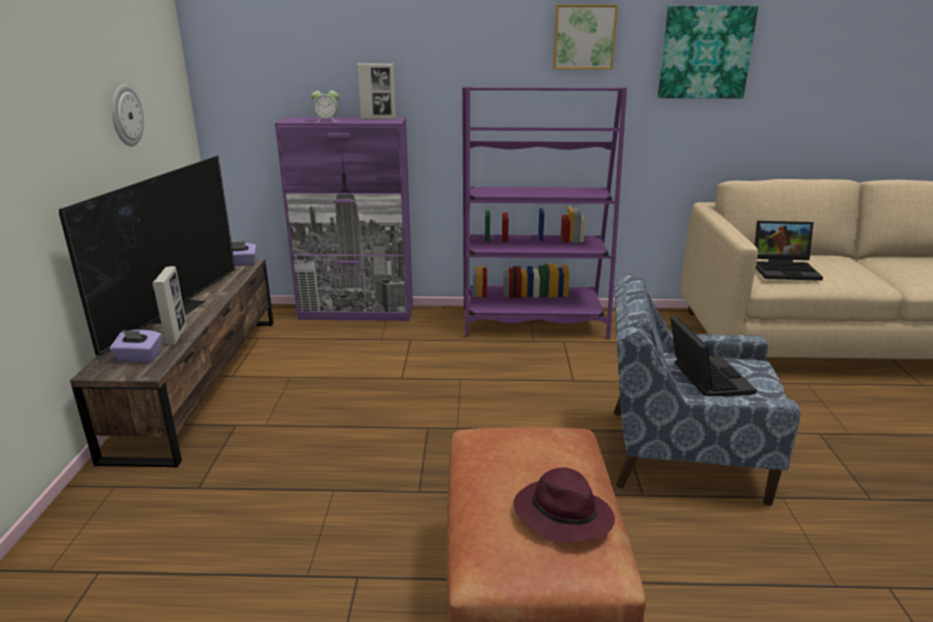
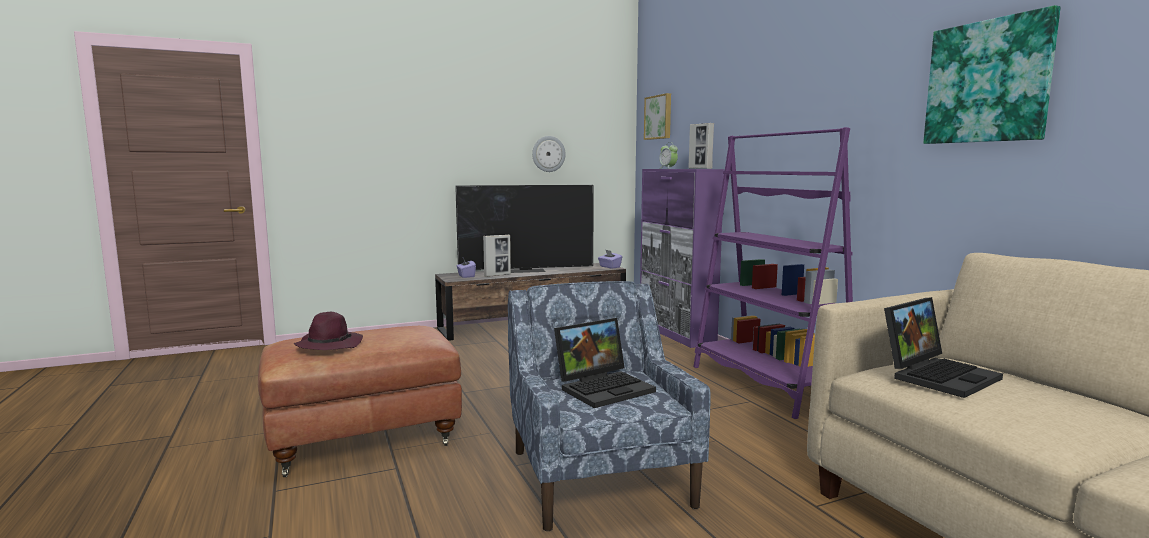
camera: 65 degrees right, 15 degrees down
picture [553,5,618,70] -> picture moved to [644,93,671,140]
laptop [755,221,823,281] -> laptop turned 105 degrees counterclockwise [884,297,1003,398]

